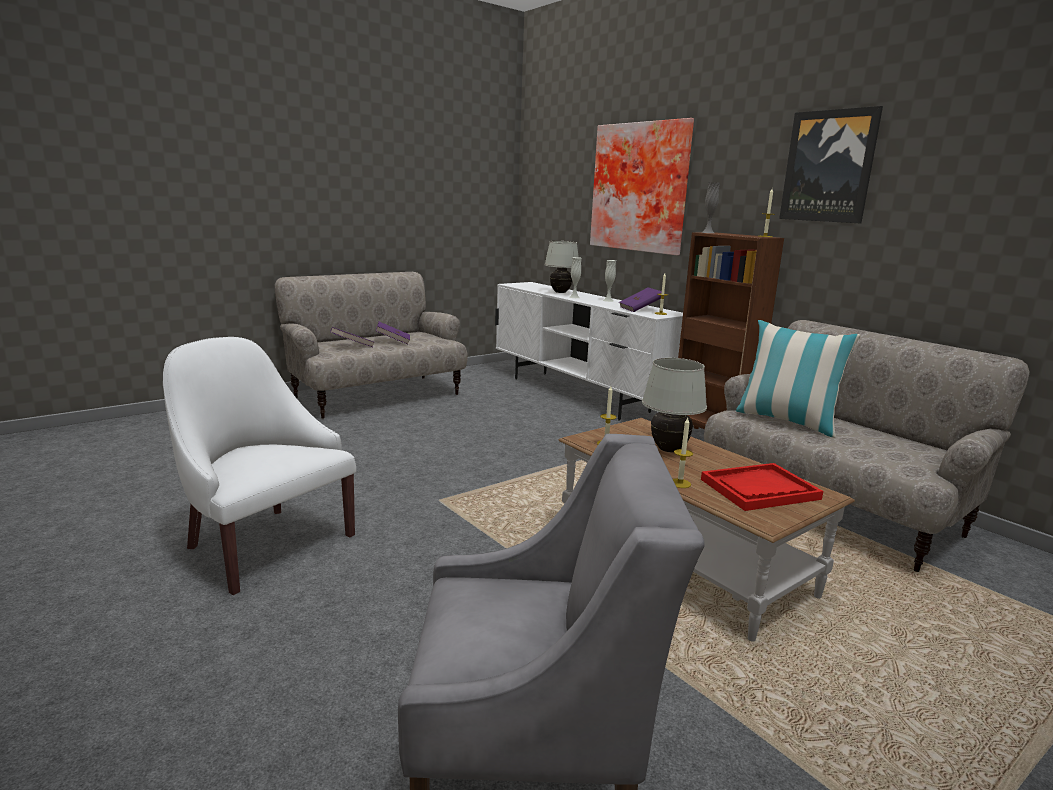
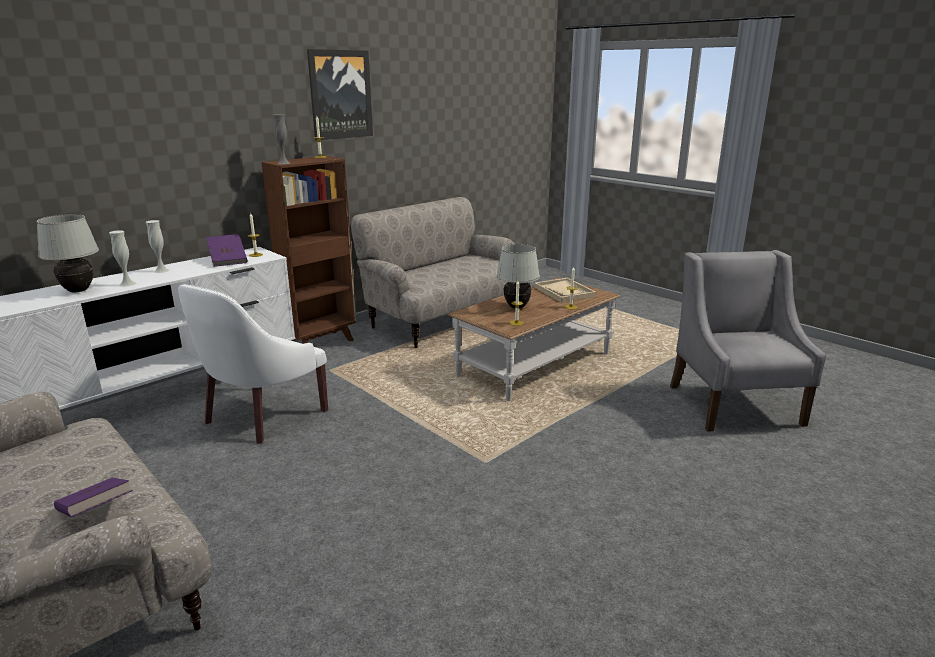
camera: 95 degrees left, 5 degrees up
white armchair [163,337,356,595] -> white armchair moved to [178,284,328,443]
purple book [376,322,410,344] -> none
picture [590,118,694,255] -> none
red tray [701,463,823,511] -> beige tray [534,278,596,303]
pillow [736,320,861,438] -> none

